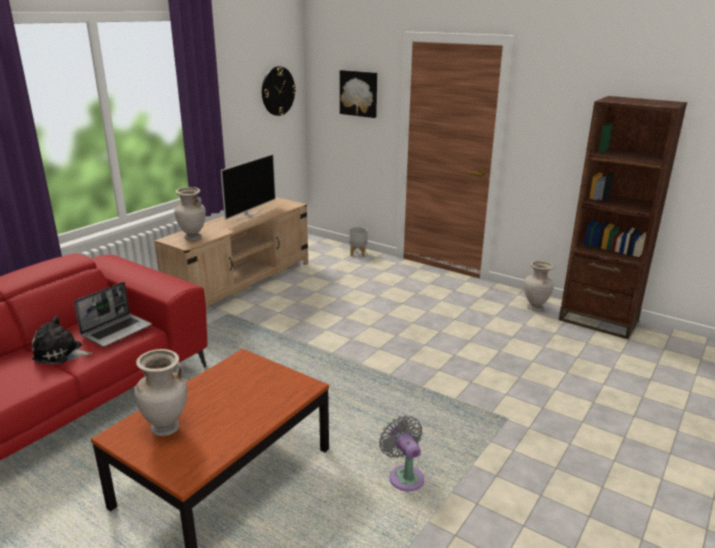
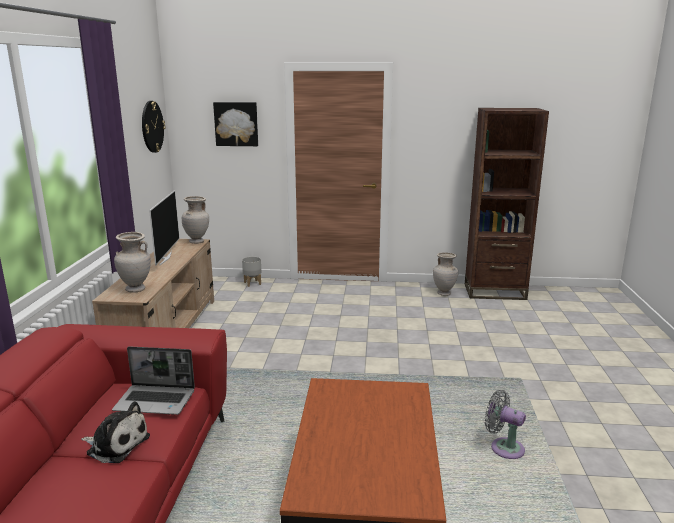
camera: 30 degrees left, 5 degrees down
plush toy [32,316,92,364] -> plush toy turned 135 degrees counterclockwise [81,401,150,463]
laptop [74,282,152,347] -> laptop turned 90 degrees clockwise [112,346,195,415]
beige vase [134,349,187,436] -> beige vase moved to [182,196,209,244]

